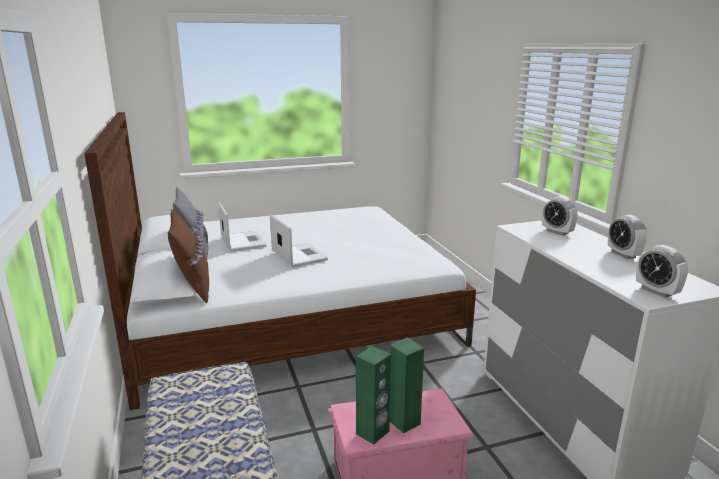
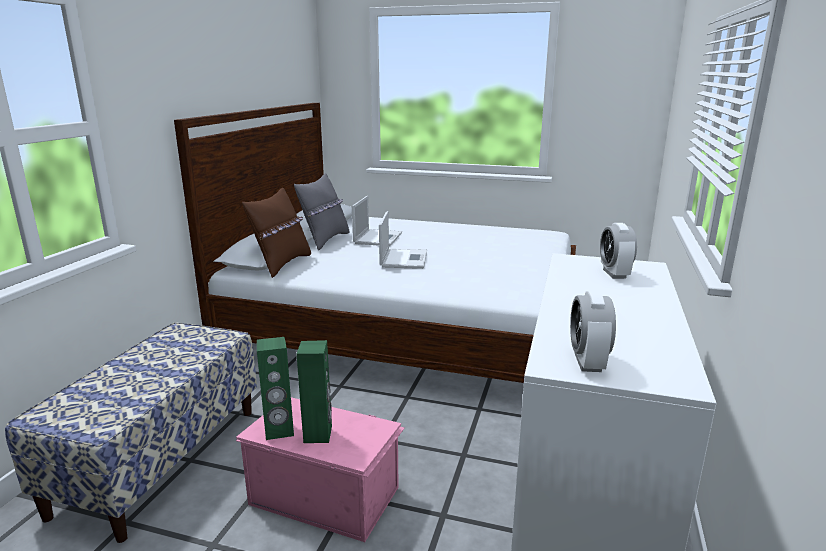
camera: 35 degrees right, 0 degrees up
alarm clock [608,215,647,259] -> none

